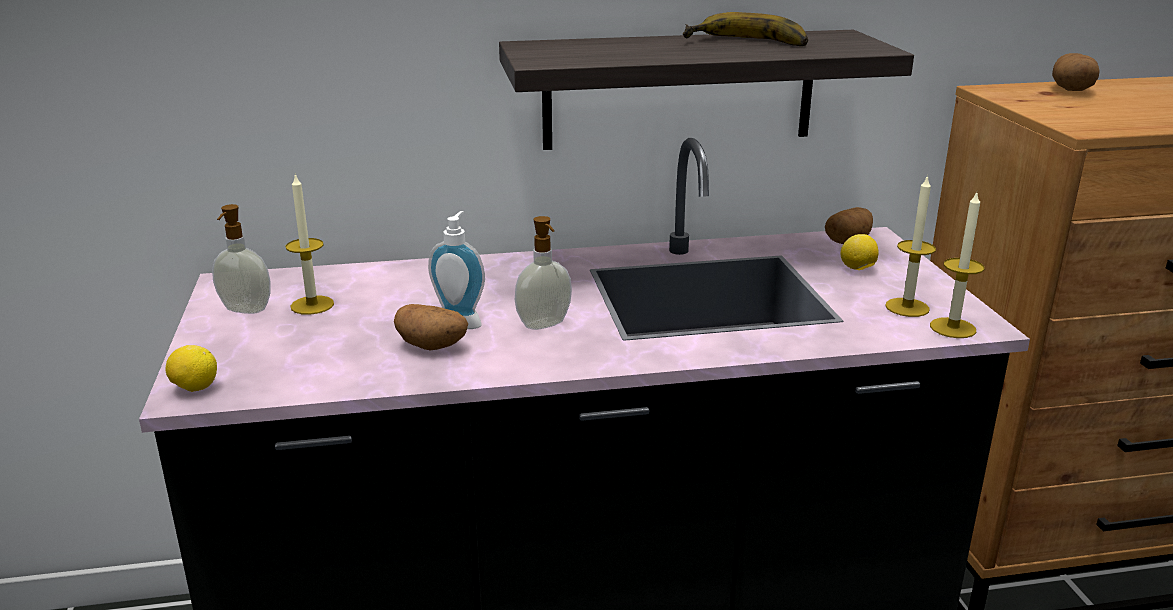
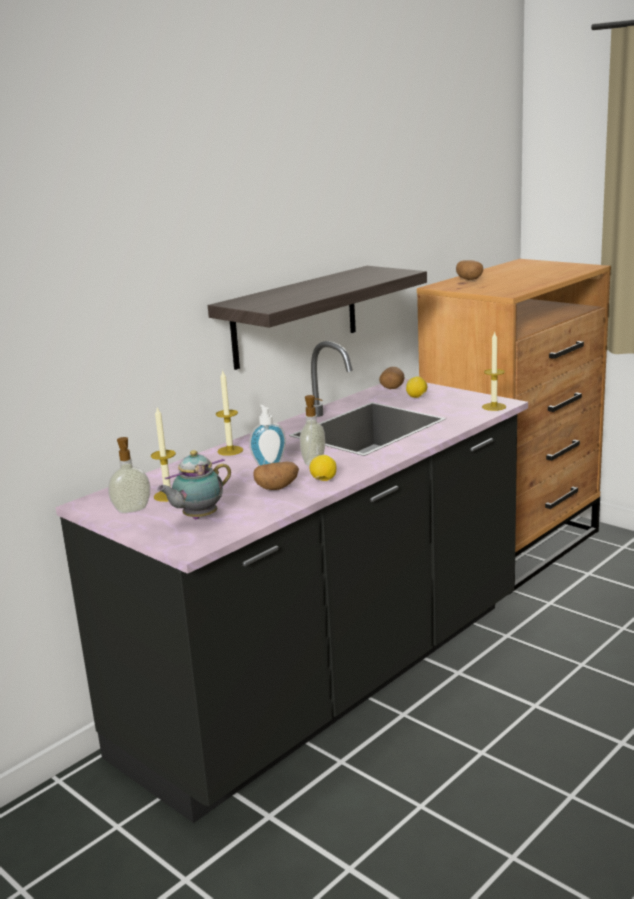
camera: 35 degrees left, 5 degrees down
lemon [165,345,217,392] -> lemon moved to [310,455,337,481]
banana [683,12,808,46] -> none
candle [885,175,936,317] -> candle moved to [216,370,243,456]
none -> teapot [157,450,231,519]

